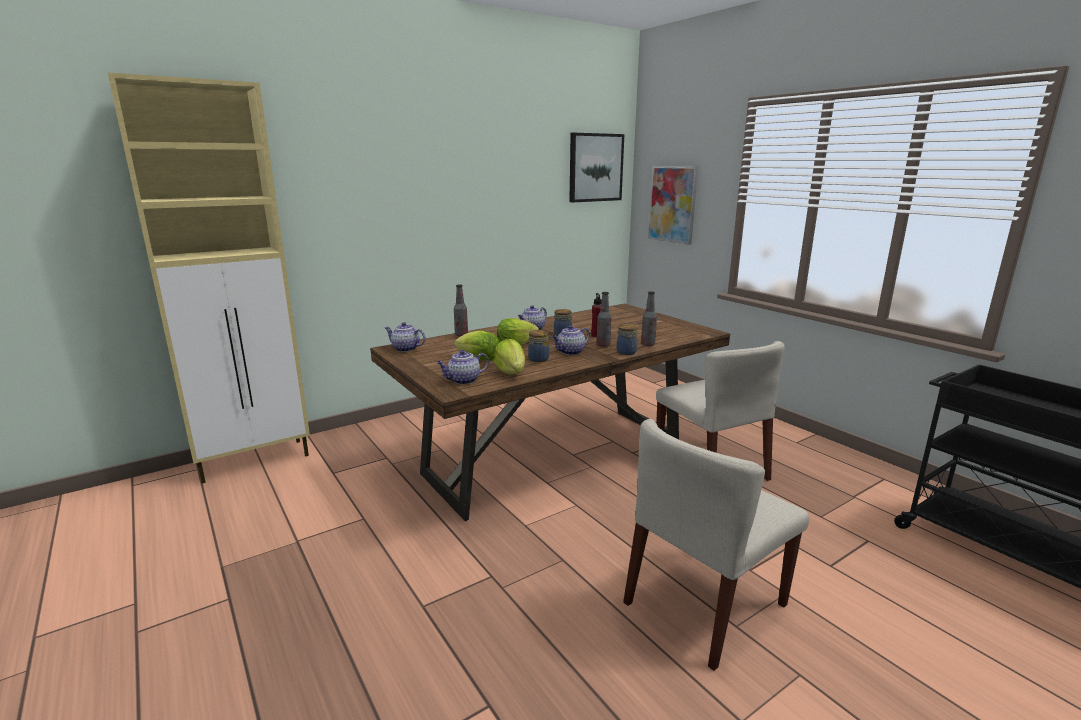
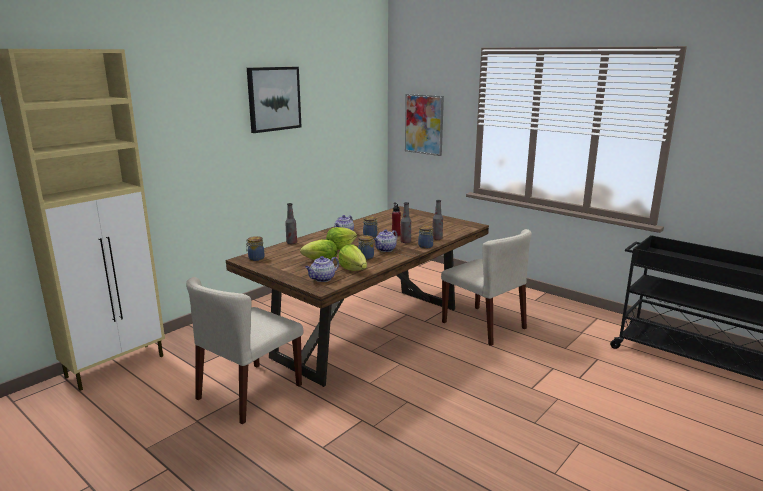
camera: 15 degrees left, 0 degrees up
teapot [385,322,425,352] -> jar [246,236,265,261]
picture [569,133,624,203] -> picture moved to [247,67,301,133]
beige chair [623,419,809,671] -> beige chair moved to [186,277,303,425]

